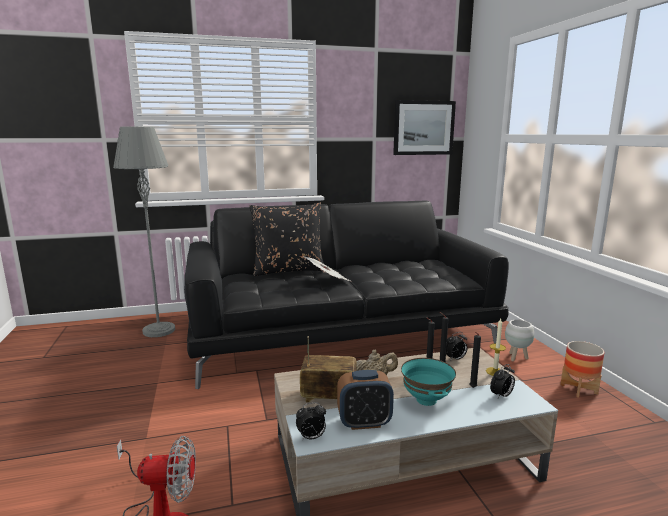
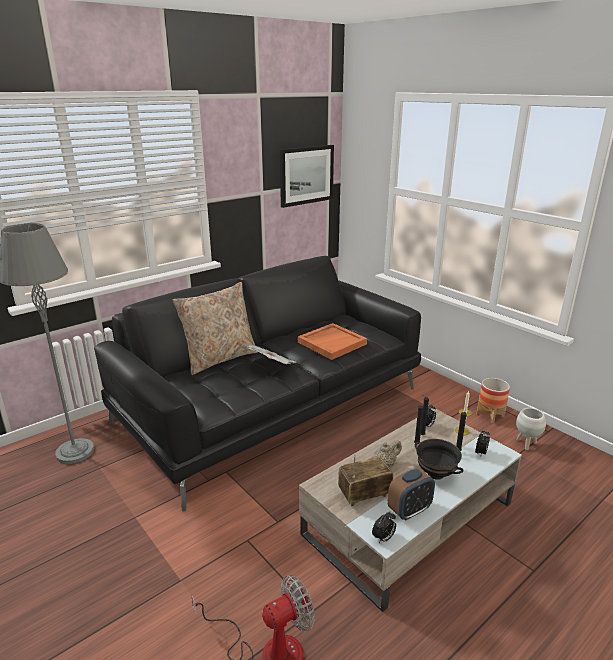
camera: 25 degrees left, 10 degrees up
black pillow [250,203,324,276] -> beige pillow [173,282,258,375]
turquoise bowl [401,358,456,406] -> black bowl [415,439,463,480]
white planter [505,320,534,361] -> white planter moved to [516,408,546,450]
none -> orange tray [298,323,367,360]

